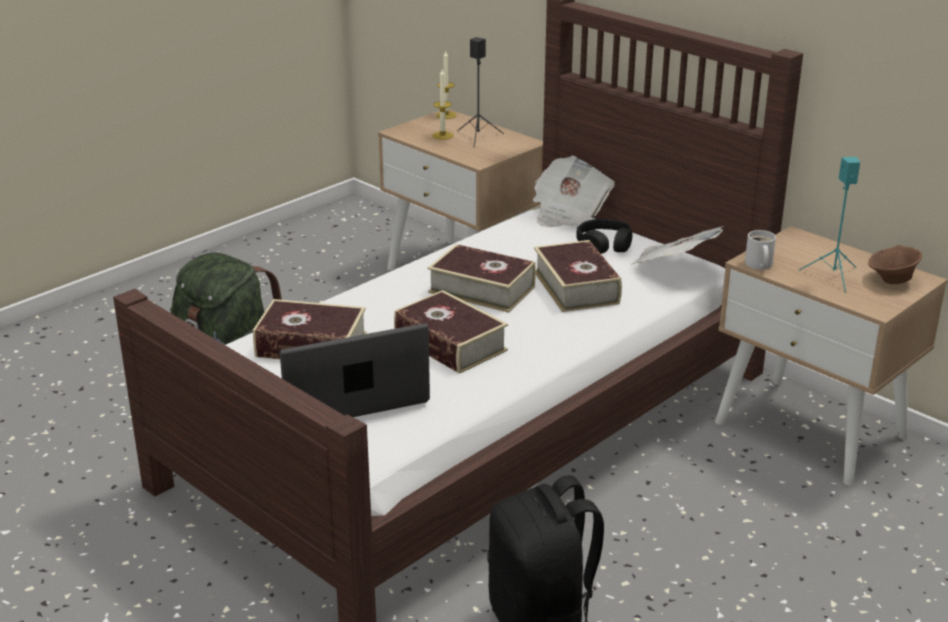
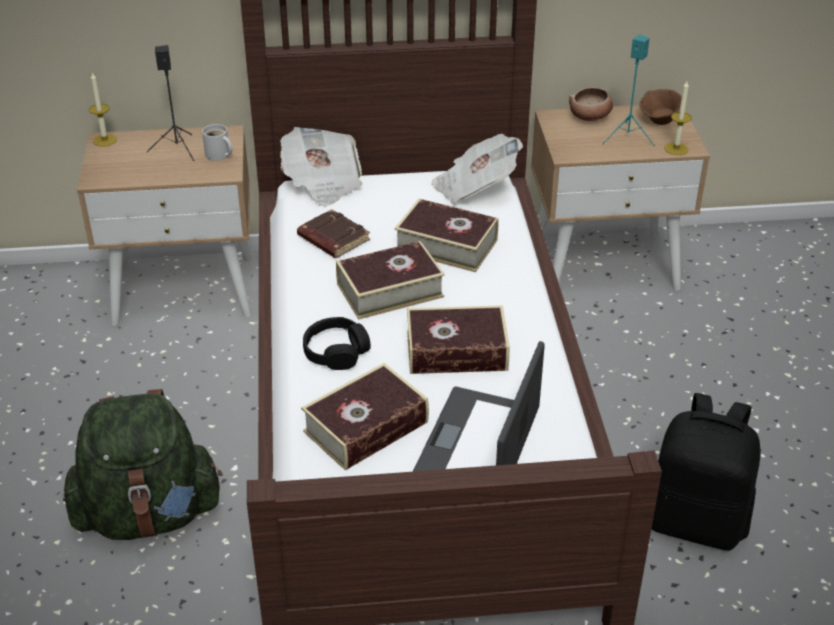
camera: 50 degrees left, 10 degrees up
candle [432,69,454,140] -> candle moved to [664,81,692,155]
black headphones [576,219,632,254] -> black headphones moved to [303,317,371,370]
white mug [745,230,776,270] -> white mug moved to [202,124,233,160]
none -> brown book [297,209,370,258]
none -> bowl [569,87,613,121]

